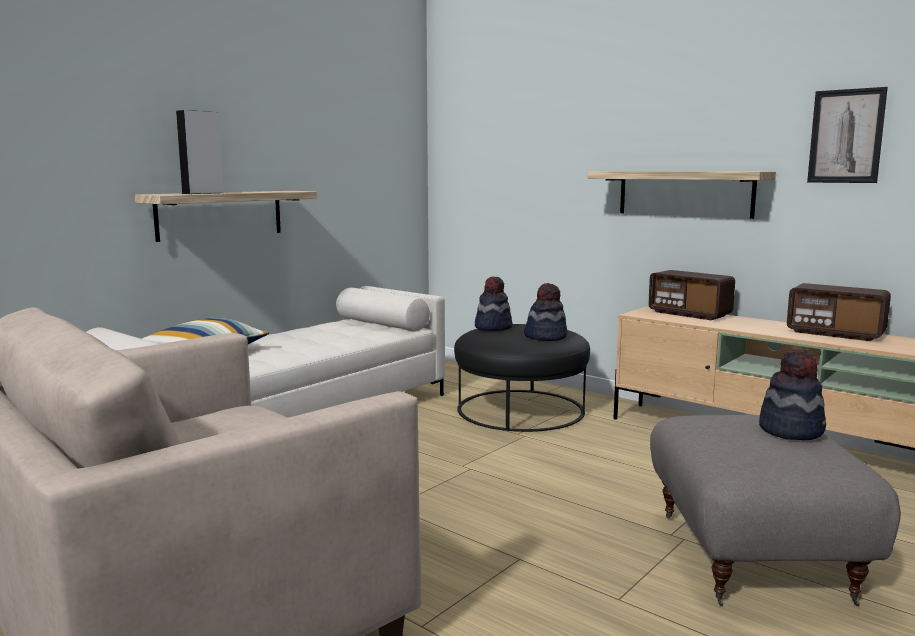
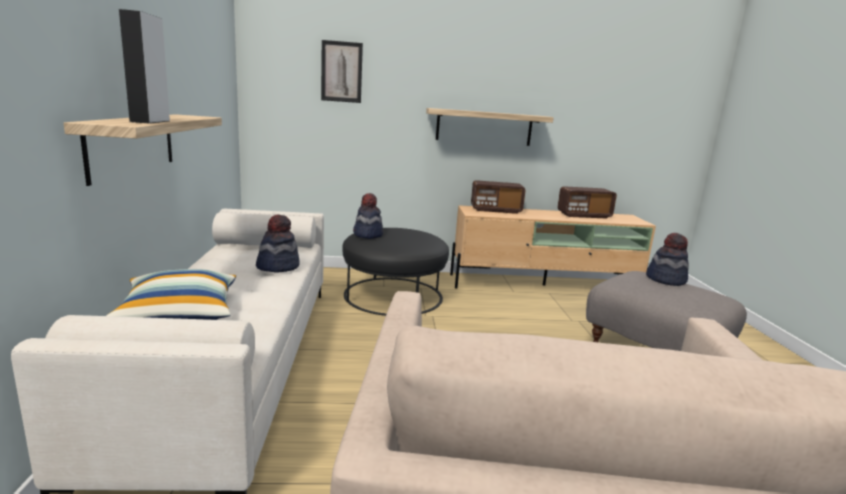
camera: 45 degrees left, 5 degrees up
hat [524,283,567,341] -> hat moved to [256,214,300,272]
picture [807,87,888,183] -> picture moved to [321,40,363,103]

